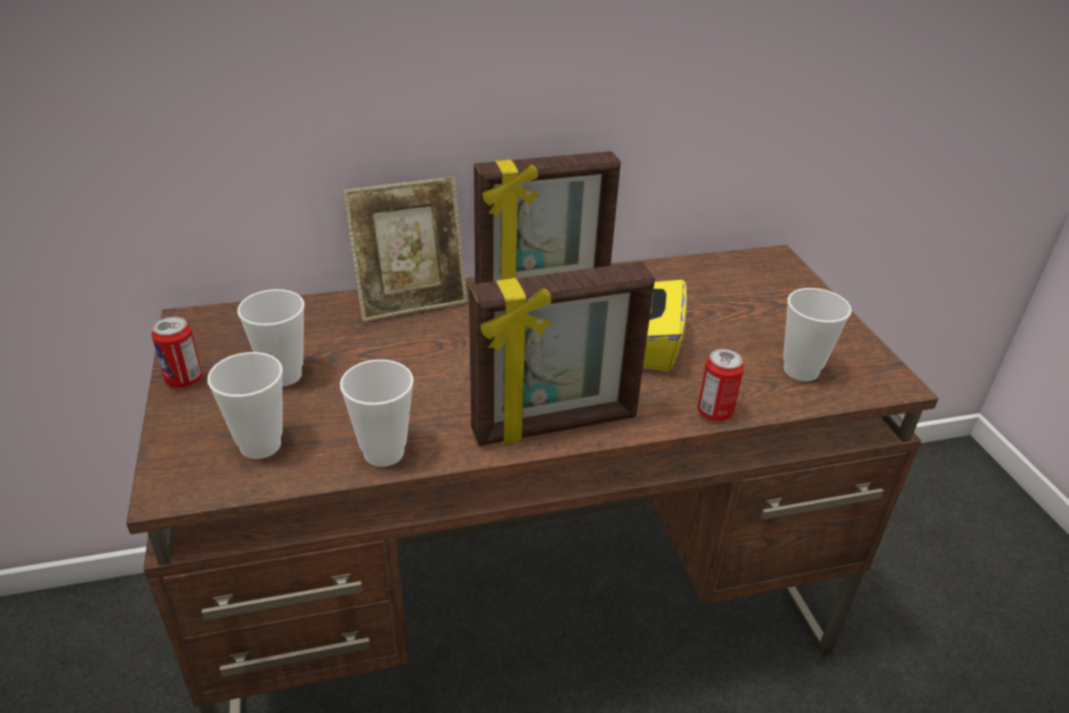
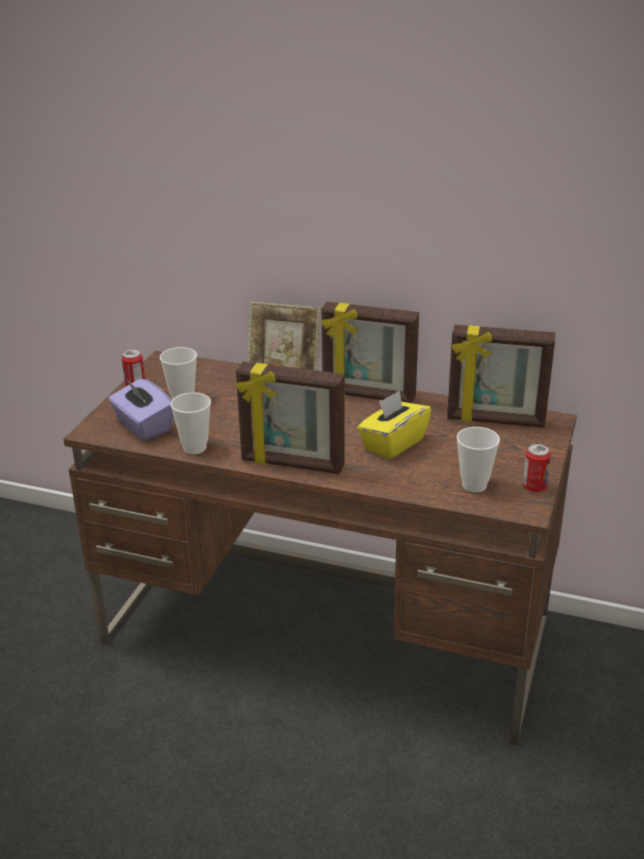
camera: 35 degrees right, 5 degrees down
cup [207,352,283,459] -> purple tissue box [108,379,173,441]
can [698,349,744,421] -> can moved to [523,444,551,492]
none -> picture frame [447,325,555,428]

